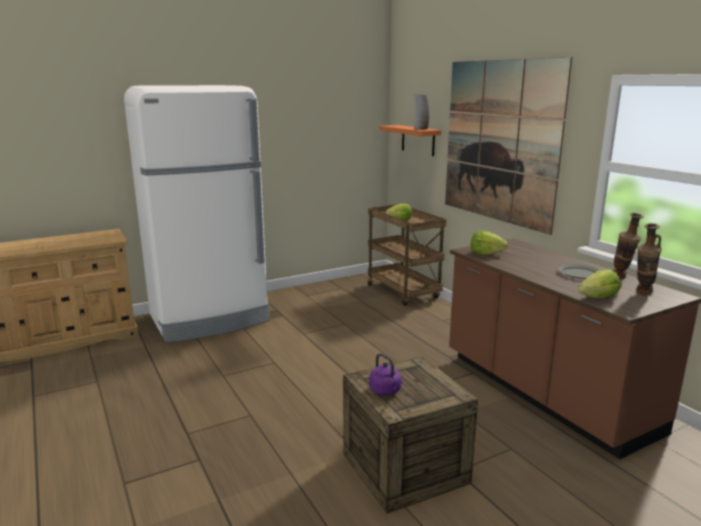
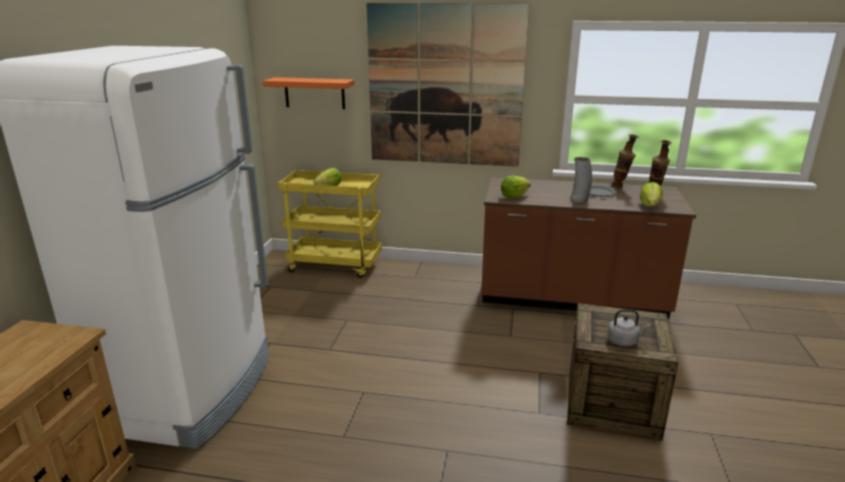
camera: 50 degrees left, 5 degrees up
brown cart [368,204,446,306] -> yellow cart [278,170,382,278]
purple kettle [369,353,403,395] -> grey kettle [607,309,650,347]
vase [414,94,430,130] -> vase moved to [570,157,592,202]

